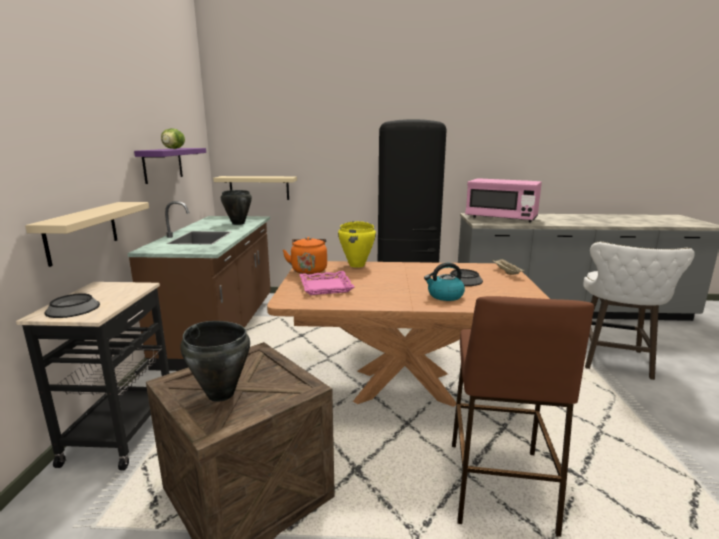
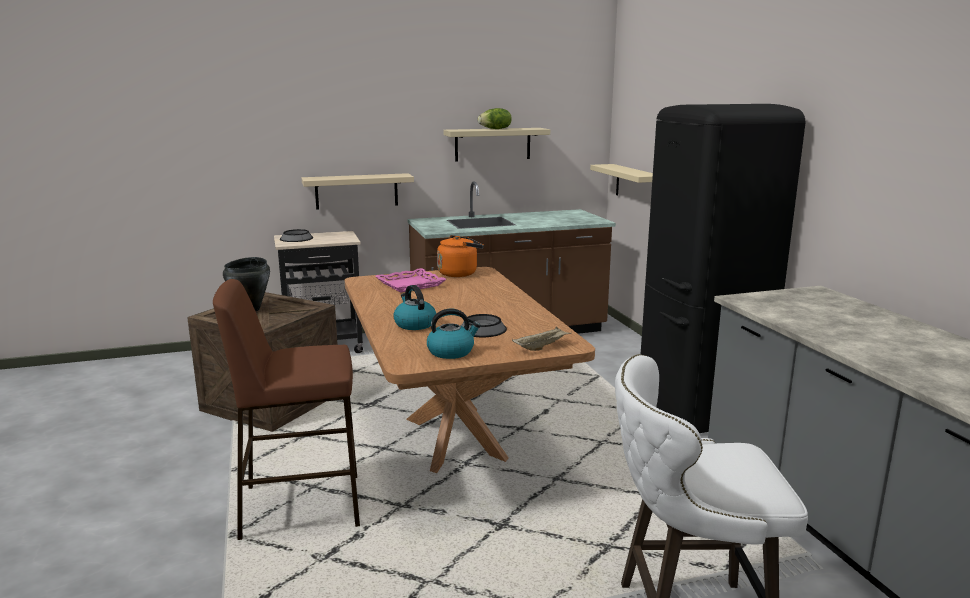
camera: 70 degrees right, 0 degrees up
purple shelf [134,148,206,184] -> beige shelf [443,128,550,161]
black cooking pot [221,190,252,225] -> none
yellow cooking pot [338,221,376,268] -> none
pink microwave [465,178,542,223] -> none
none -> kettle [427,309,481,359]

